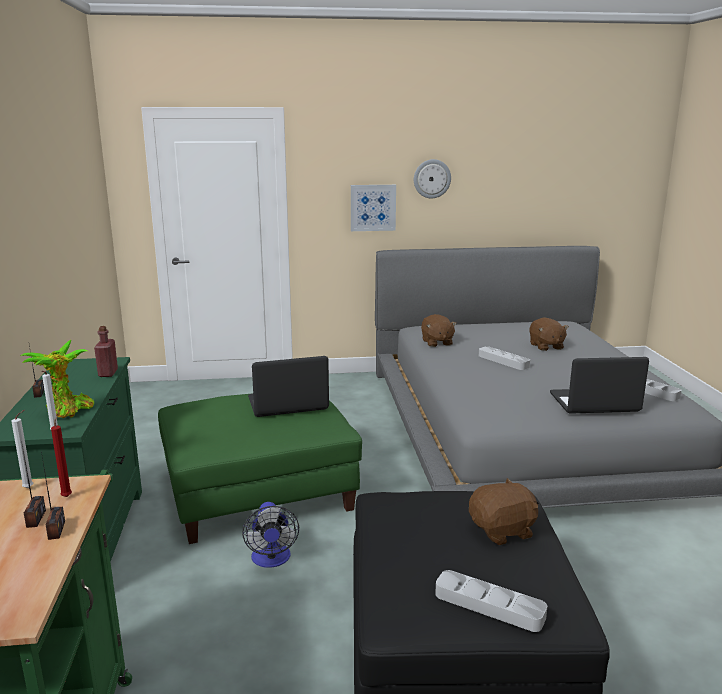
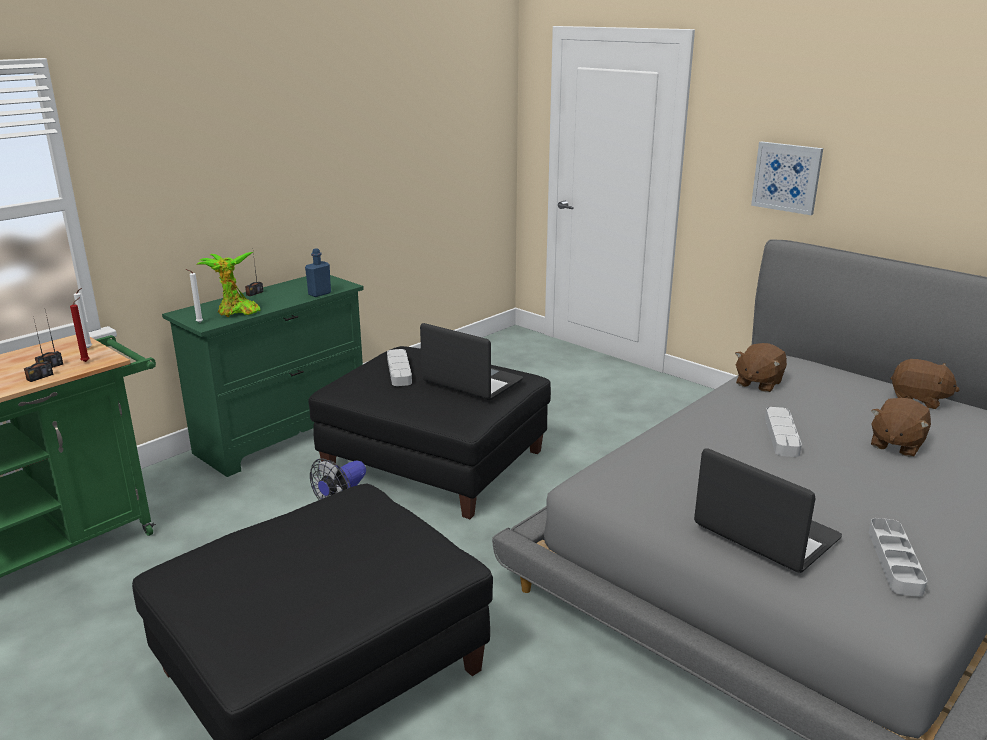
camera: 50 degrees right, 5 degrees up
red bottle [94,326,118,377] -> blue bottle [305,248,331,297]
green ottoman [158,393,362,544] -> black ottoman [308,346,551,519]
wall clock [414,159,451,199] -> none
grey tray [435,570,547,632] -> grey tray moved to [387,349,412,386]
brown plush toy [469,478,538,545] -> brown plush toy moved to [891,359,959,409]

